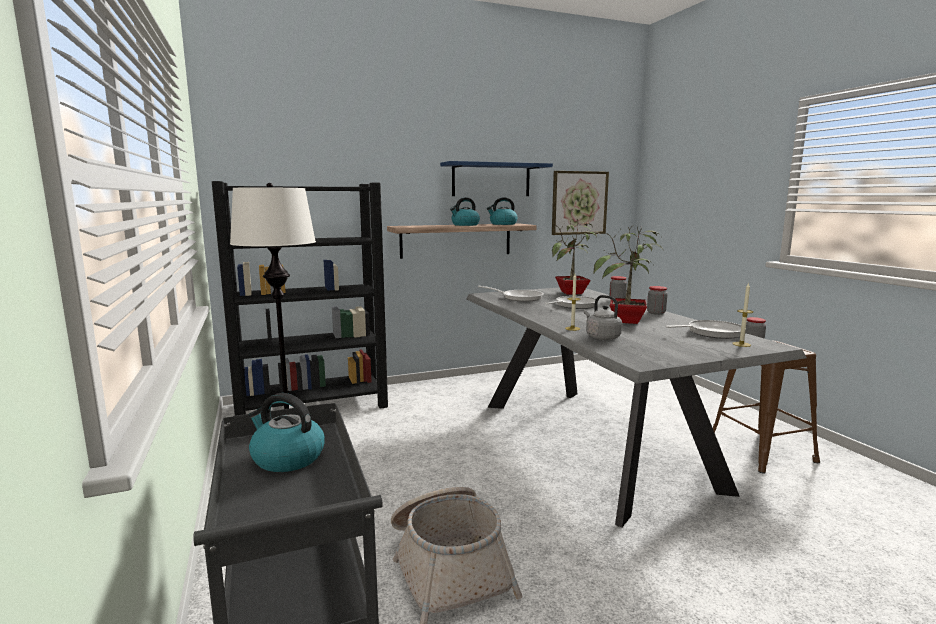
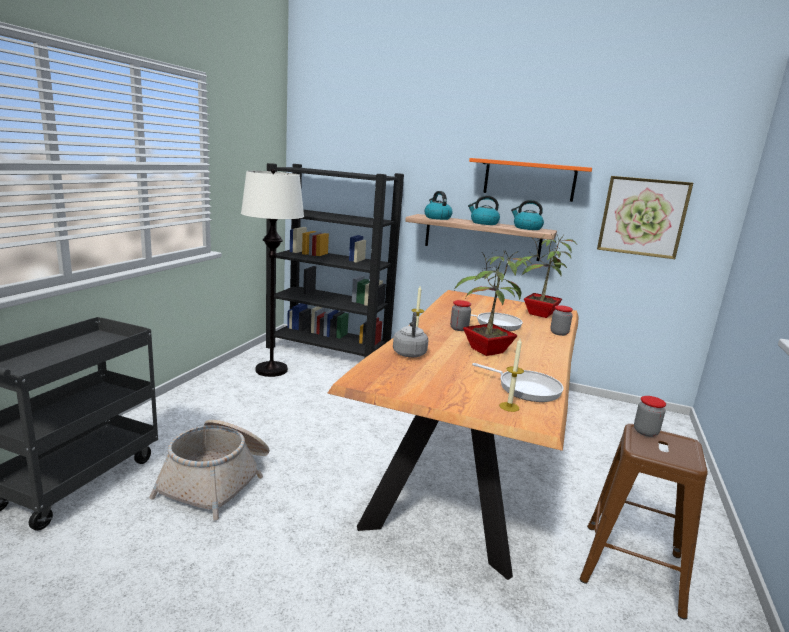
camera: 40 degrees right, 5 degrees up
kettle [248,393,325,472] -> kettle moved to [424,191,453,220]
blue shelf [440,161,553,196] -> orange shelf [469,158,592,202]
grey dining table [466,287,807,527] -> brown dining table [328,290,579,580]
frying pan [478,286,544,302] -> none
jar [647,286,668,315] -> jar moved to [450,300,471,331]

